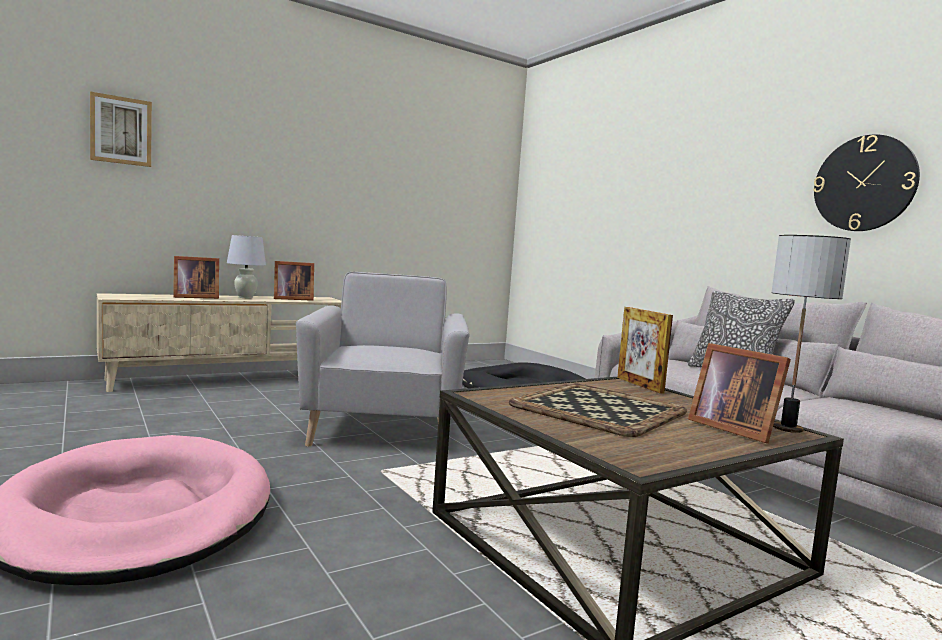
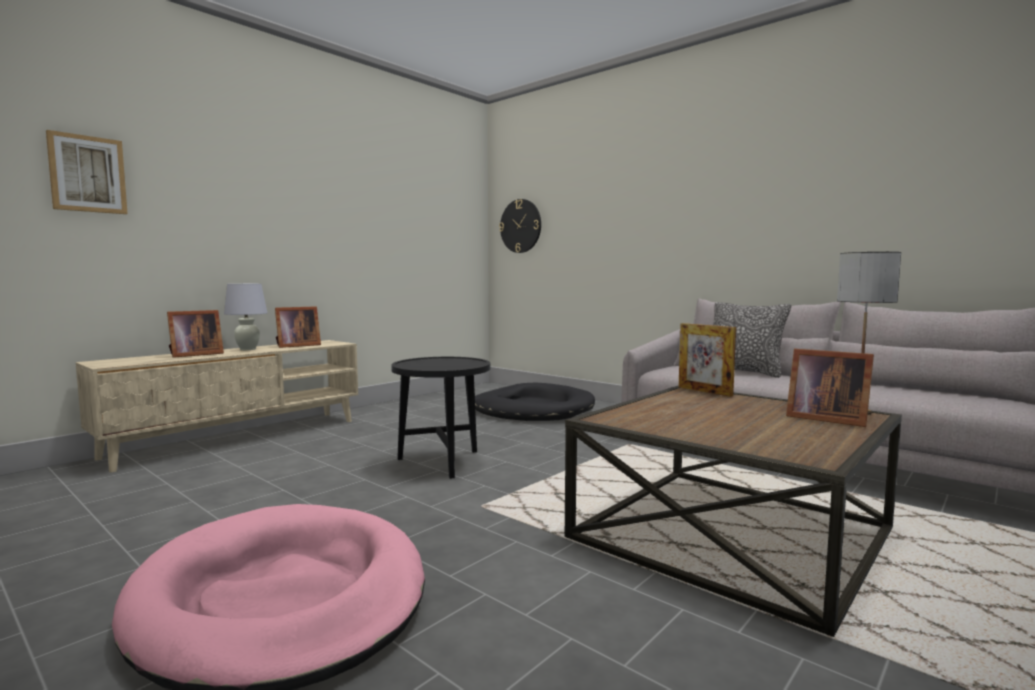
camera: 15 degrees left, 0 degrees up
grey armchair [296,272,470,446] -> black side table [391,357,490,479]
tray [509,383,687,437] -> none
wall clock [813,134,920,231] -> wall clock moved to [499,199,541,253]

